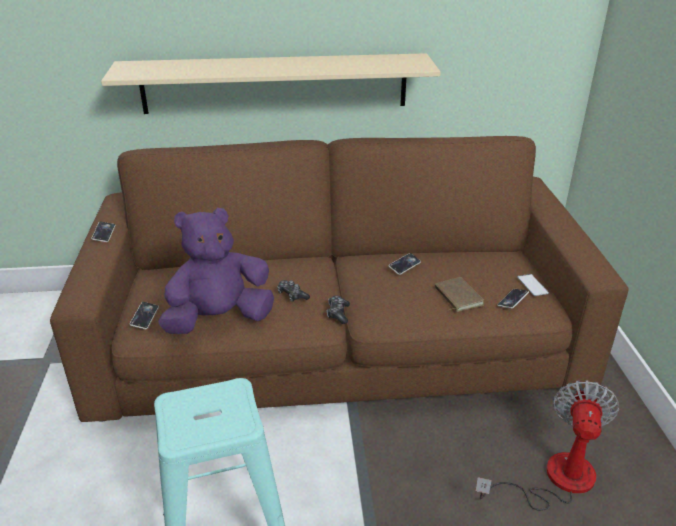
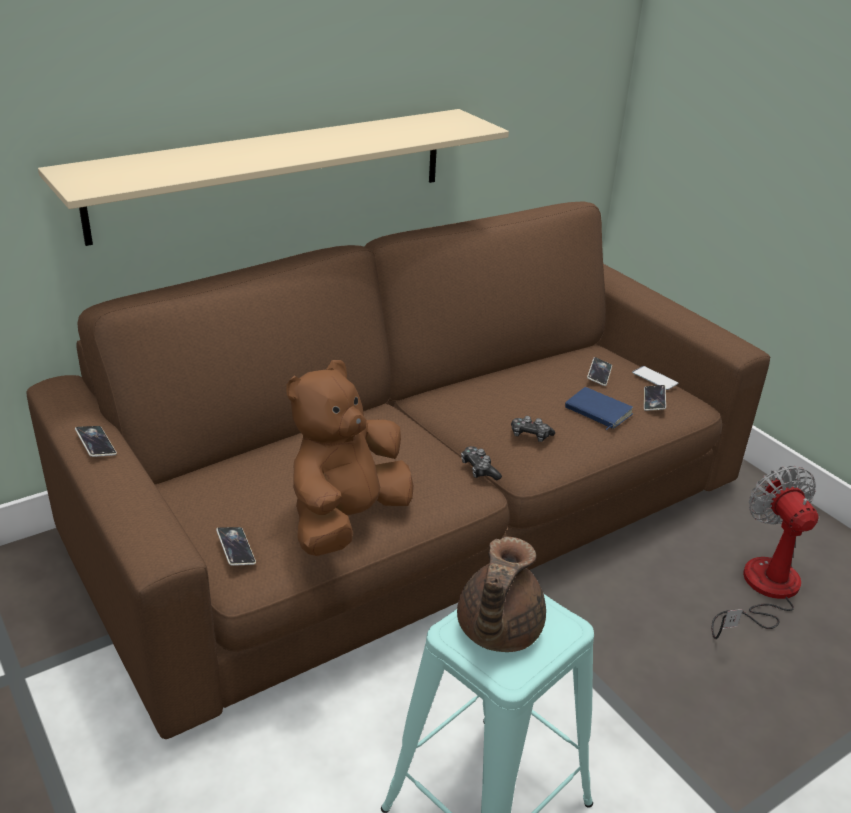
camera: 30 degrees left, 0 degrees up
purple plush toy [158,208,274,334] -> brown plush toy [286,360,414,556]
game controller [277,280,310,302] -> game controller moved to [511,416,555,442]
phone [389,253,421,275] -> phone moved to [587,357,612,386]
brown book [435,277,484,312] -> blue book [565,387,633,430]
none -> brown teapot [457,537,546,652]

